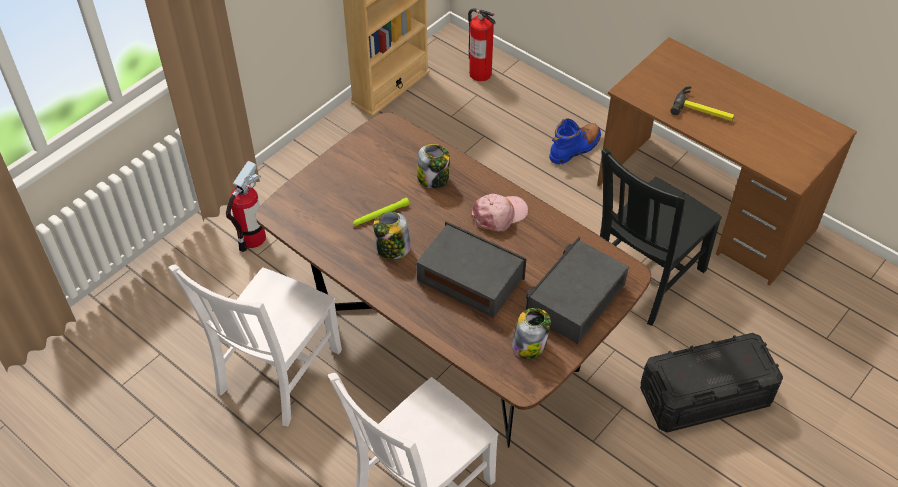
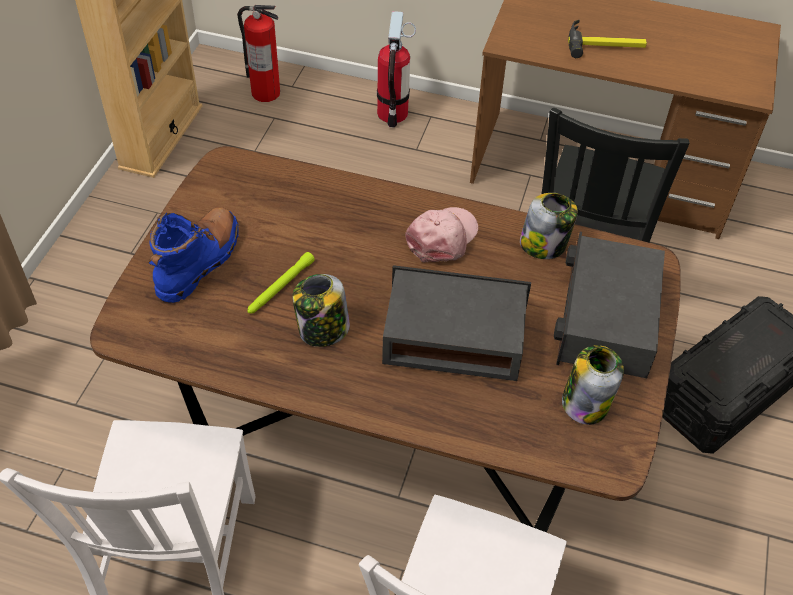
camera: 25 degrees left, 0 degrees up
fire extinguisher [226,161,266,252] -> fire extinguisher moved to [377,11,416,128]
jar [417,144,450,189] -> jar moved to [520,193,578,259]
blue boot [549,118,601,164] -> blue boot moved to [149,207,239,303]

